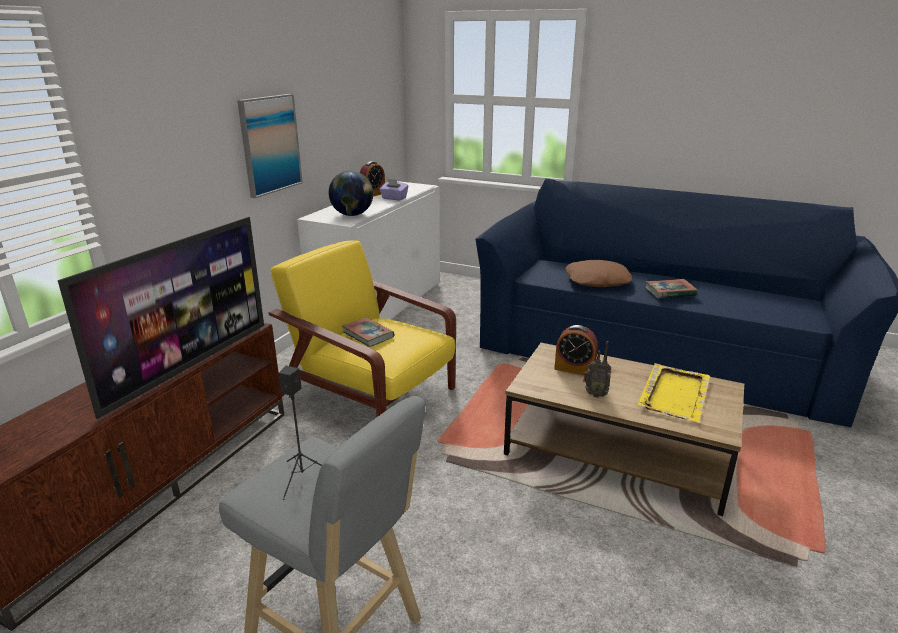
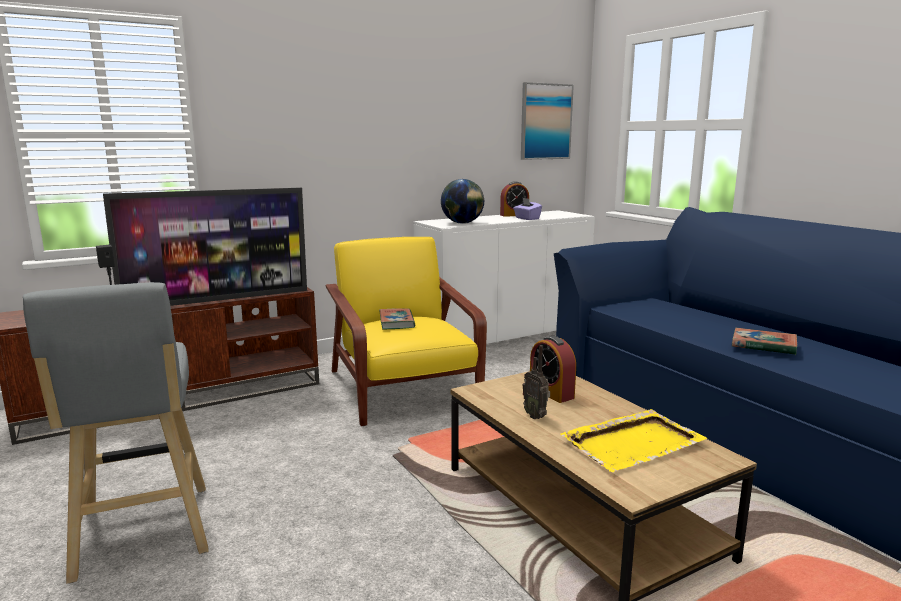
camera: 35 degrees right, 10 degrees down
picture [237,94,303,198] -> picture moved to [521,82,574,160]
brown pillow [565,260,632,287] -> none

